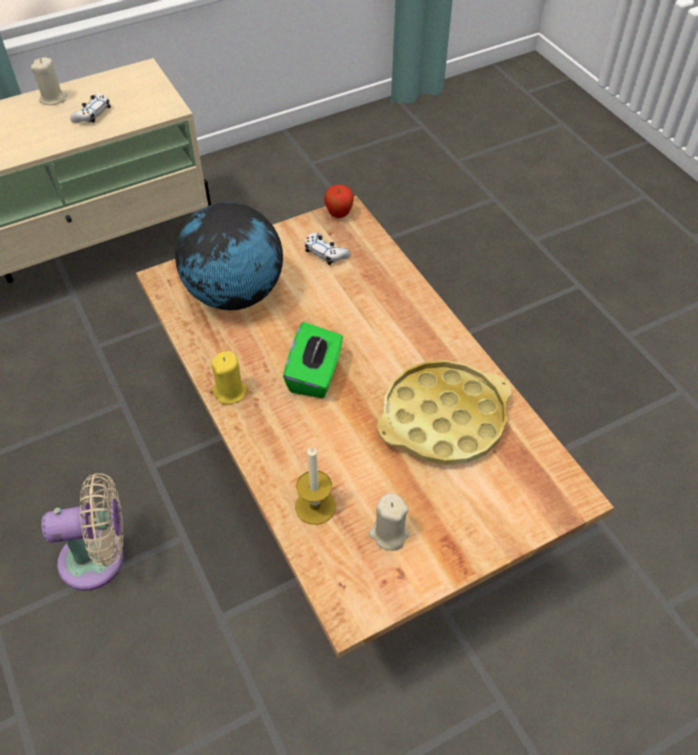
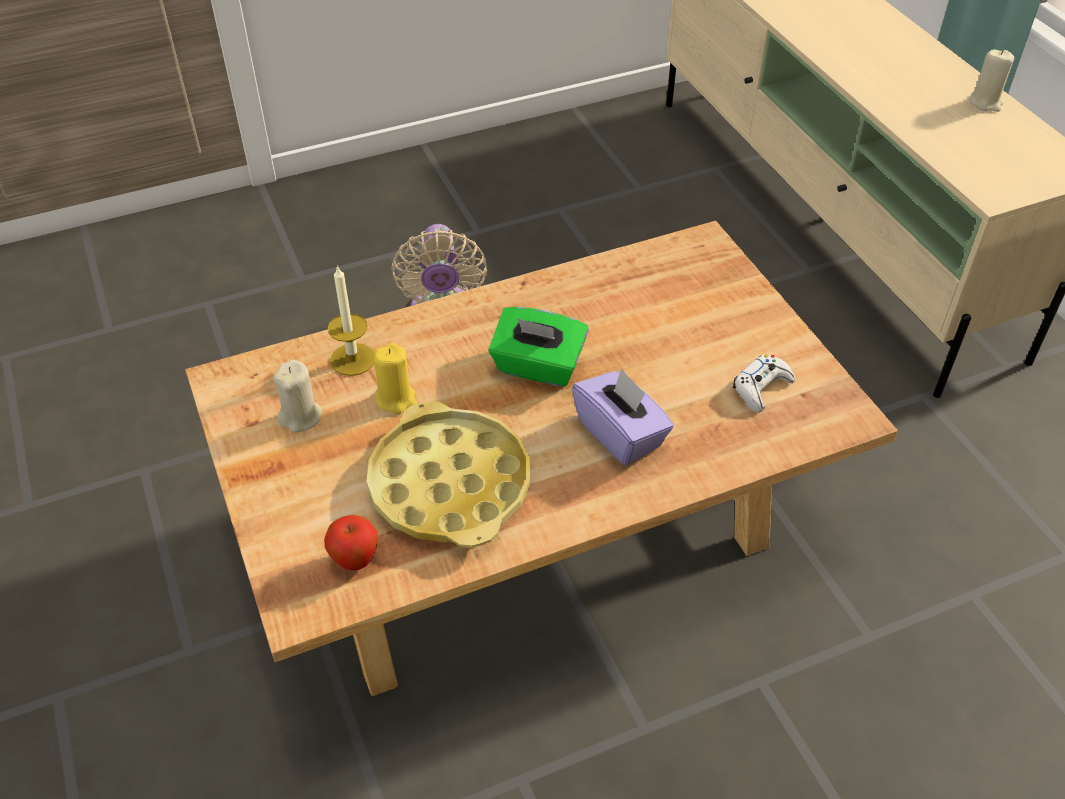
camera: 95 degrees right, 5 degrees down
white game controller [70,93,111,123] -> none
globe [175,202,283,310] -> none
yellow candle [211,351,247,405] -> yellow candle moved to [373,343,417,414]
apple [324,184,354,218] -> apple moved to [324,515,378,571]
none -> purple tissue box [572,368,674,466]

